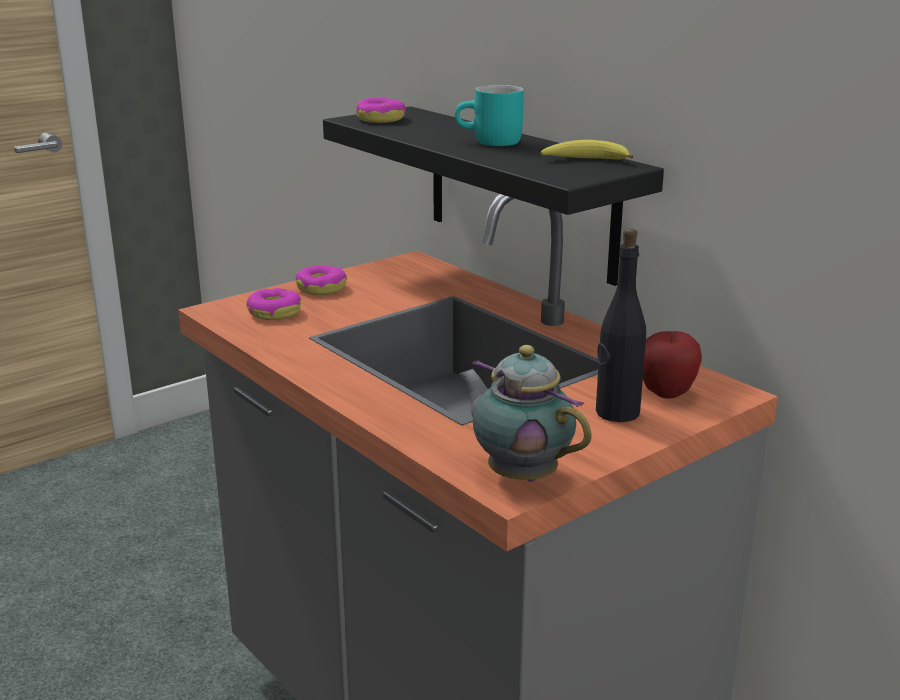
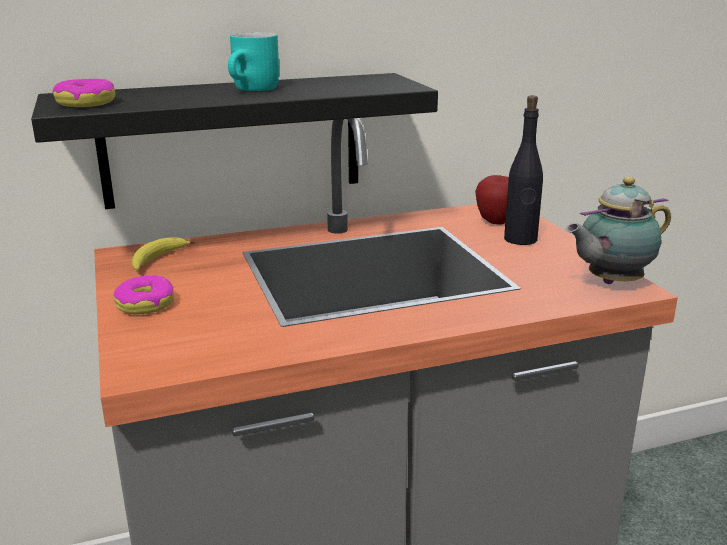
camera: 70 degrees left, 0 degrees up
donut [246,288,301,320] -> none
banana [541,140,633,160] -> banana moved to [132,237,194,270]

